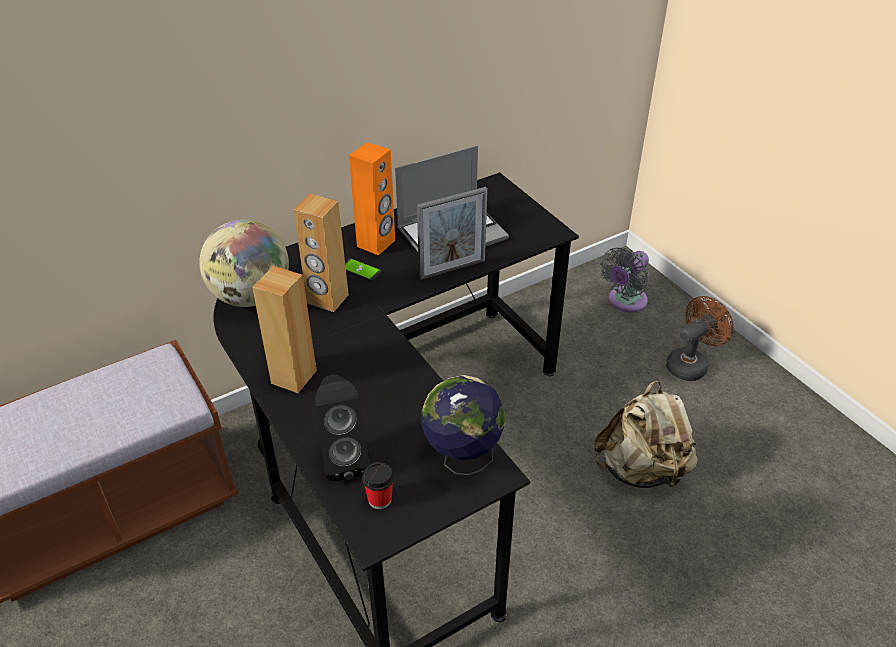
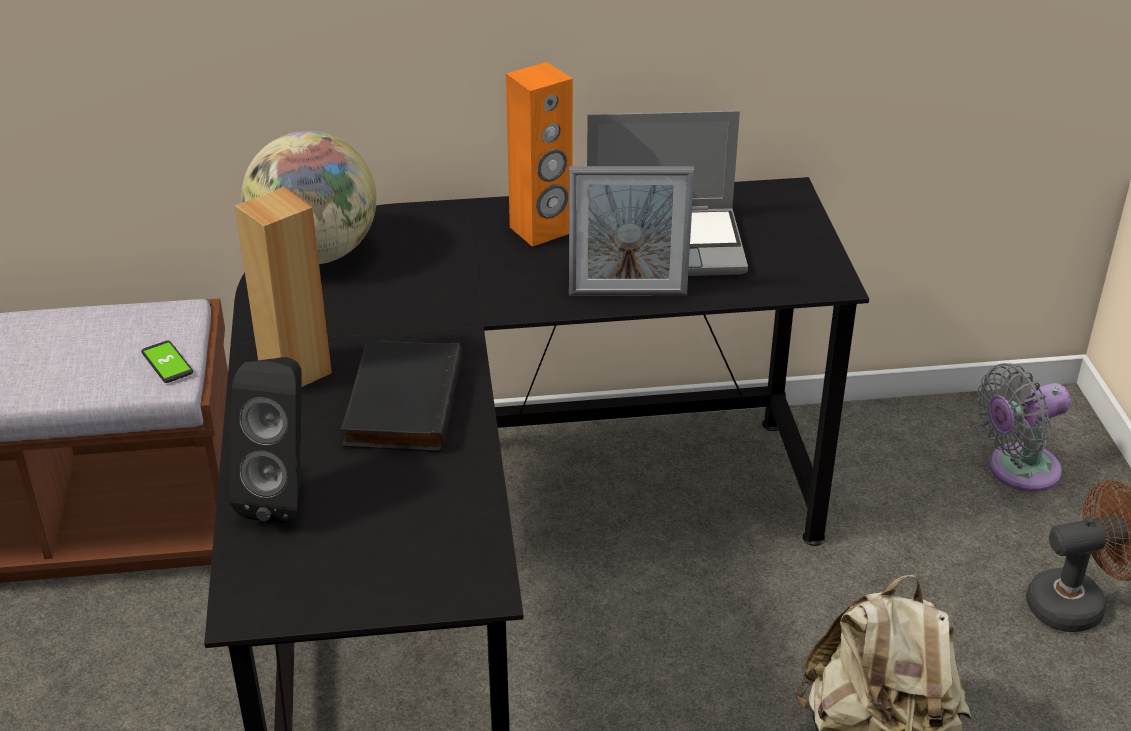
camera: 25 degrees right, 5 degrees down
brown speaker [293,194,349,312] -> none
phone [345,258,382,281] -> phone moved to [141,341,193,383]
cup [362,462,394,509] -> none
globe [421,375,505,475] -> none
none -> black book [340,340,462,452]

